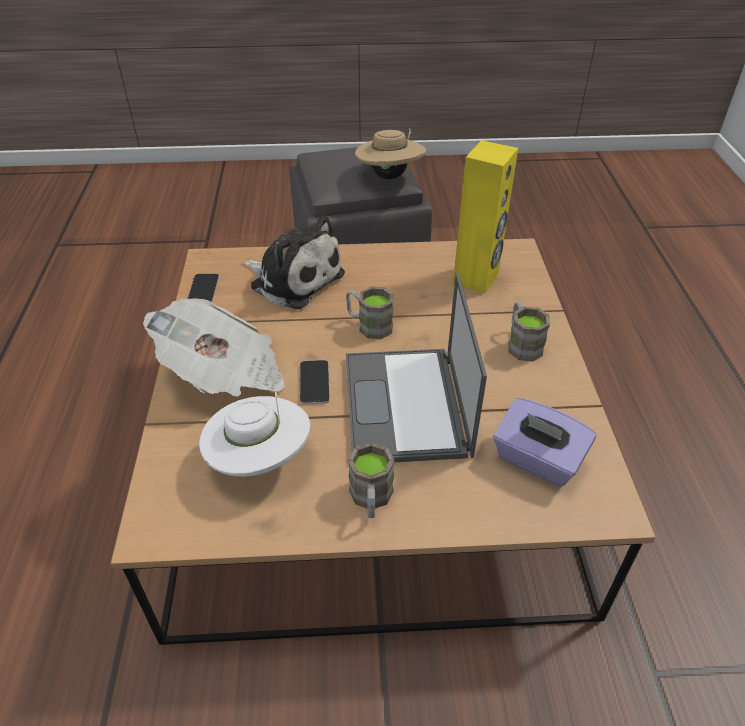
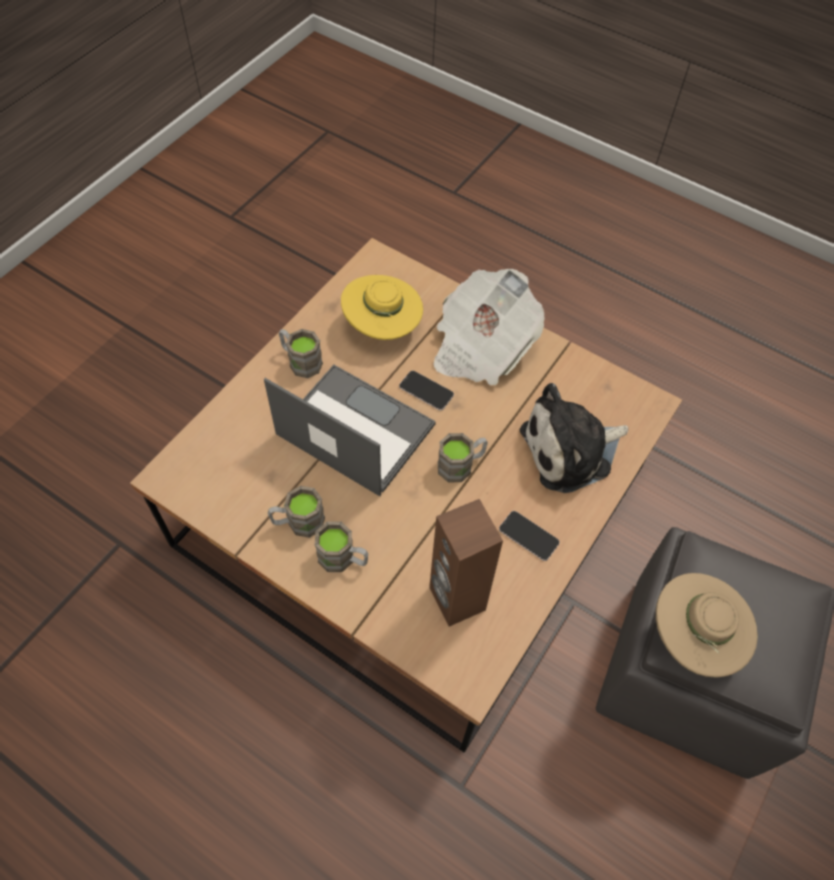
camera: 125 degrees right, 15 degrees up
phone [187,274,219,302] -> phone moved to [499,511,560,561]
white hat [199,392,311,477] -> yellow hat [341,275,423,340]
yellow speaker [453,140,518,293] -> brown speaker [429,499,503,627]
purple tissue box [493,398,596,487] -> none
none -> brown mug [268,486,325,538]

